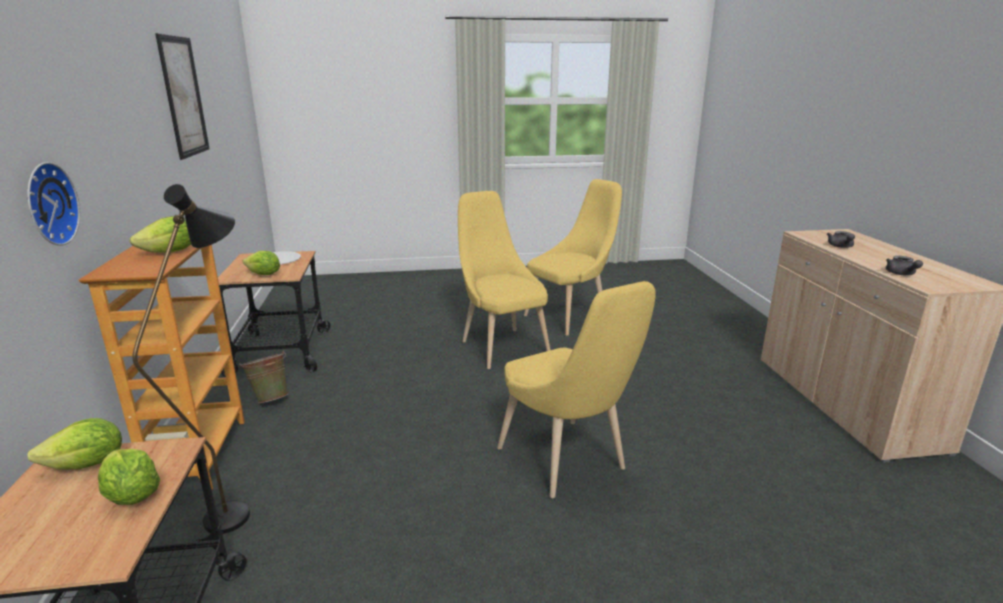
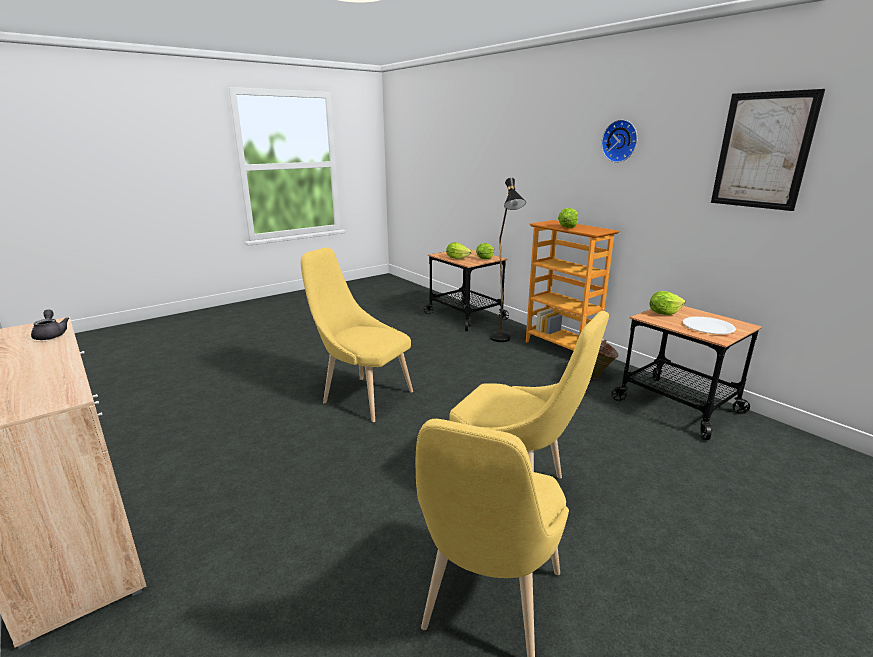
camera: 150 degrees right, 0 degrees up
wall clock [27,162,80,246] -> wall clock moved to [601,119,638,163]
grey teapot [827,231,855,248] -> none

